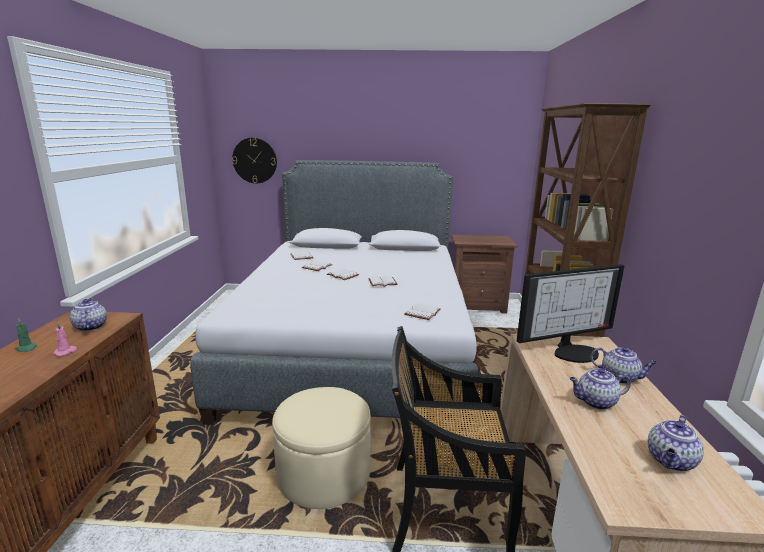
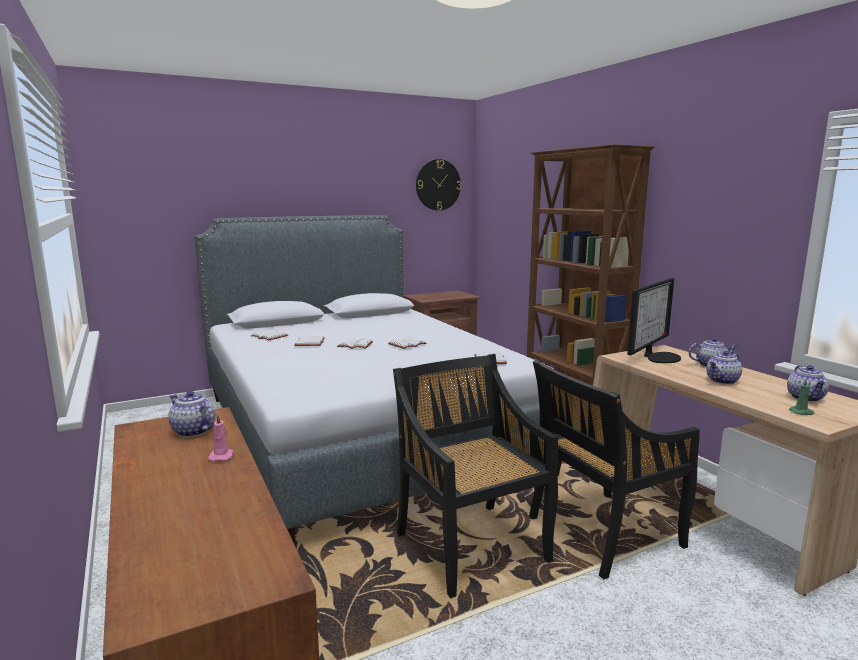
camera: 30 degrees left, 5 degrees down
green candle [15,318,37,352] -> green candle moved to [789,378,815,415]
wall clock [232,138,277,183] -> wall clock moved to [416,159,461,211]
beige ottoman [272,387,371,509] -> black chair [393,354,558,598]

